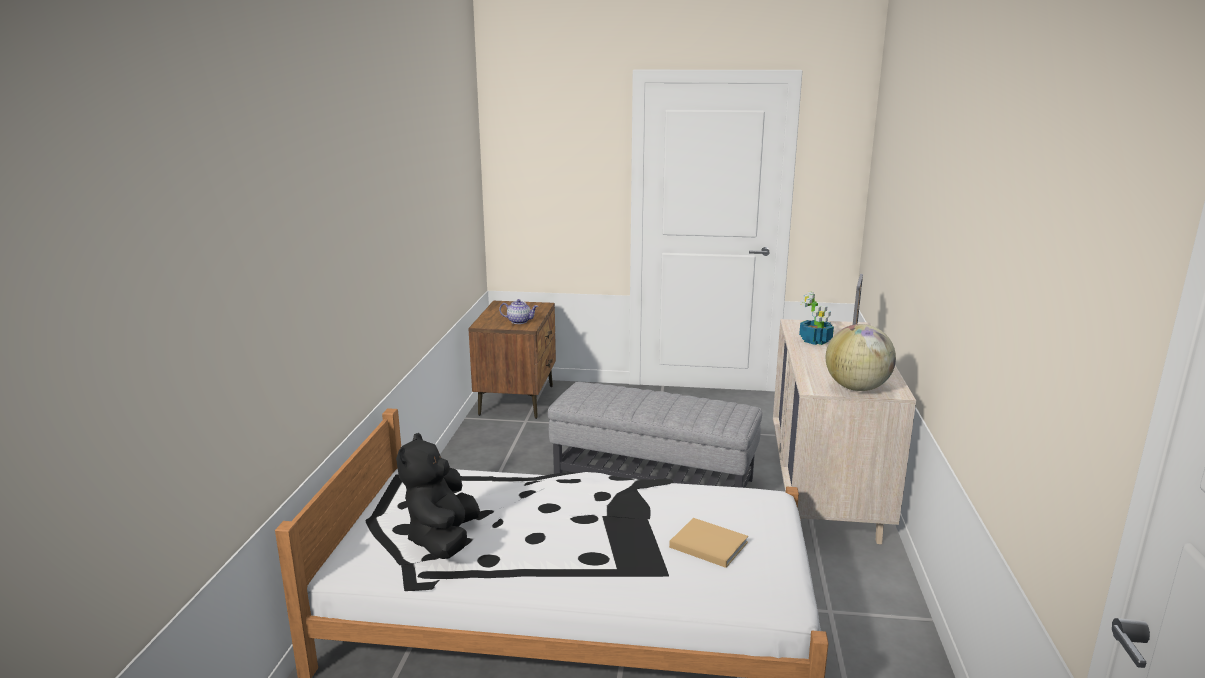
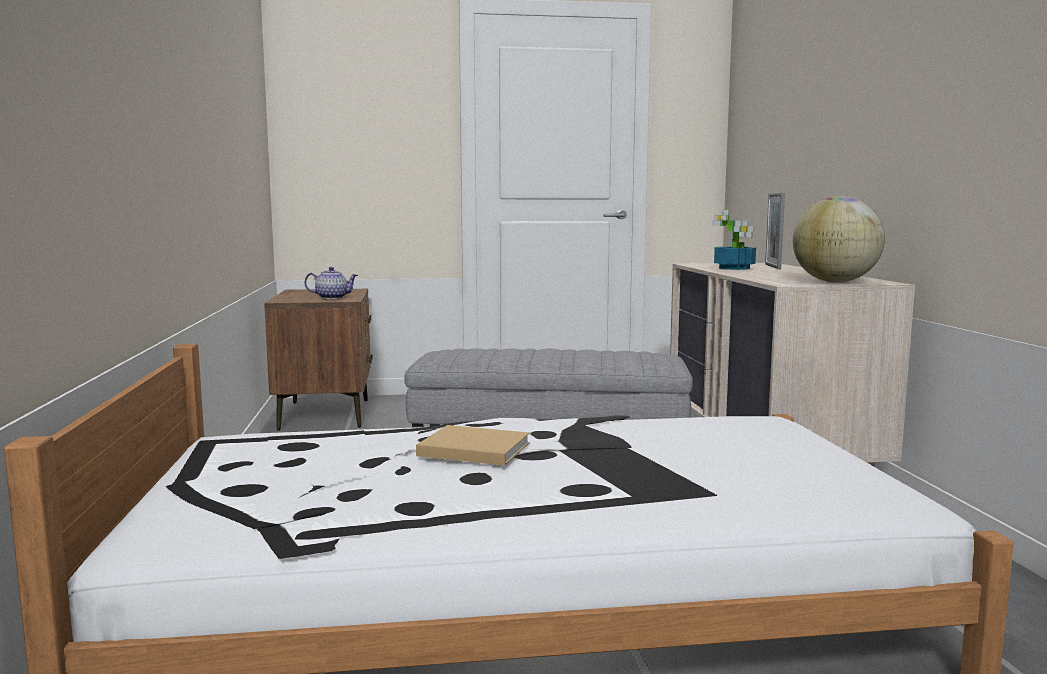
camera: 15 degrees left, 10 degrees down
black plush toy [396,433,480,559] -> none
beige book [669,518,748,568] -> beige book moved to [416,425,530,466]

